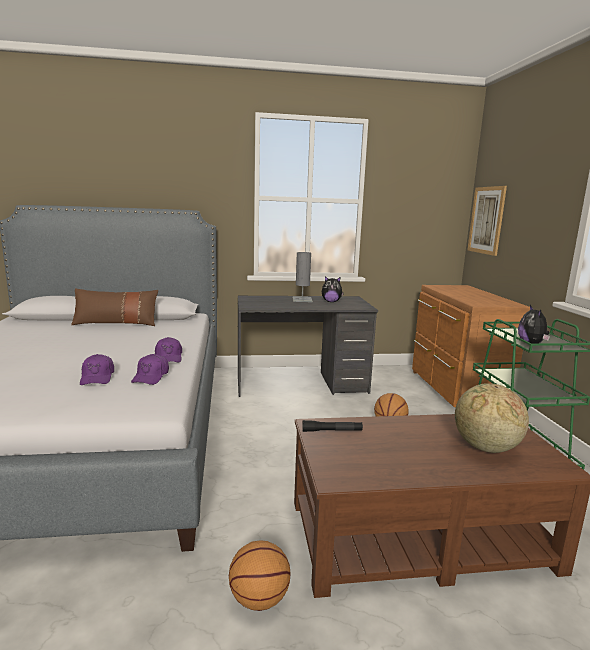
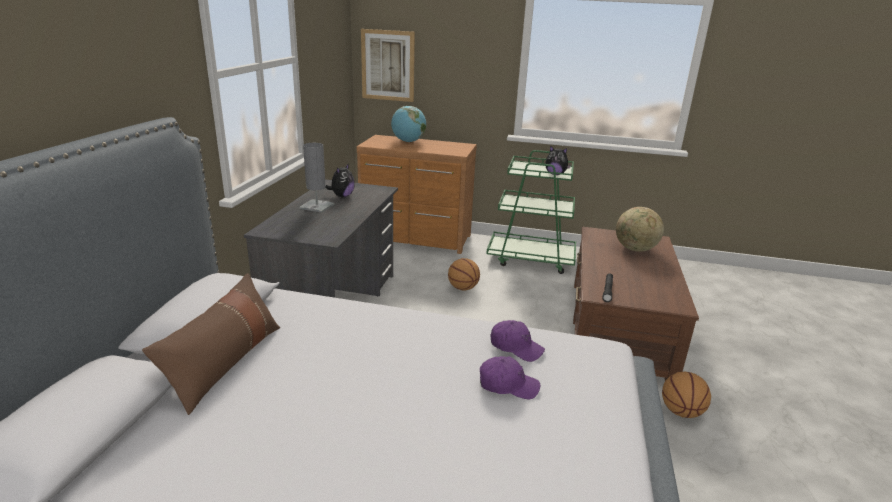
camera: 70 degrees left, 10 degrees up
purple cap [155,337,182,362] -> none
none -> globe [391,106,426,142]

